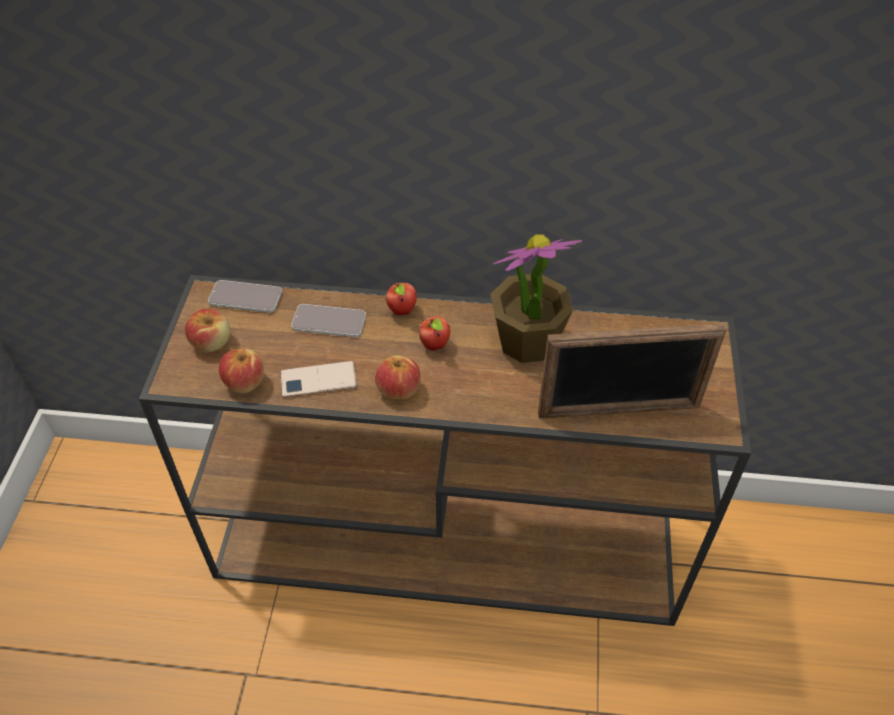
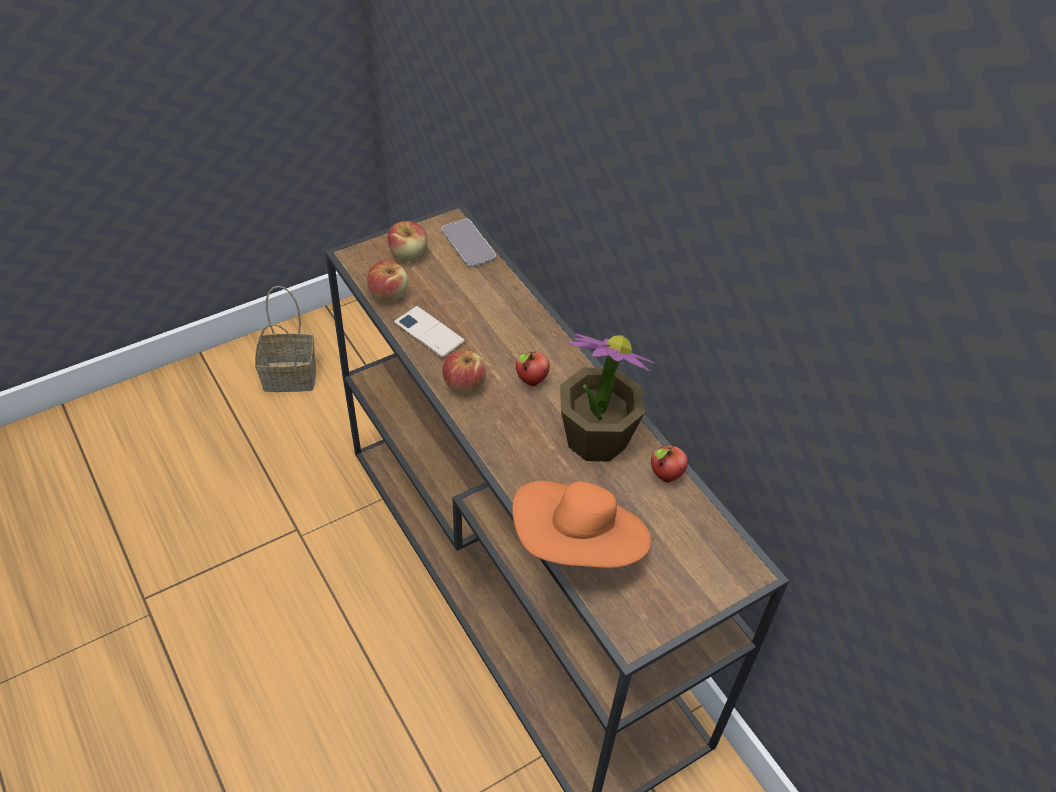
camera: 50 degrees right, 0 degrees up
phone [291,304,366,337] -> none
apple [386,283,417,315] -> apple moved to [651,446,688,483]
picture frame [538,324,727,418] -> orange hat [512,481,651,568]
none -> basket [255,286,316,392]

